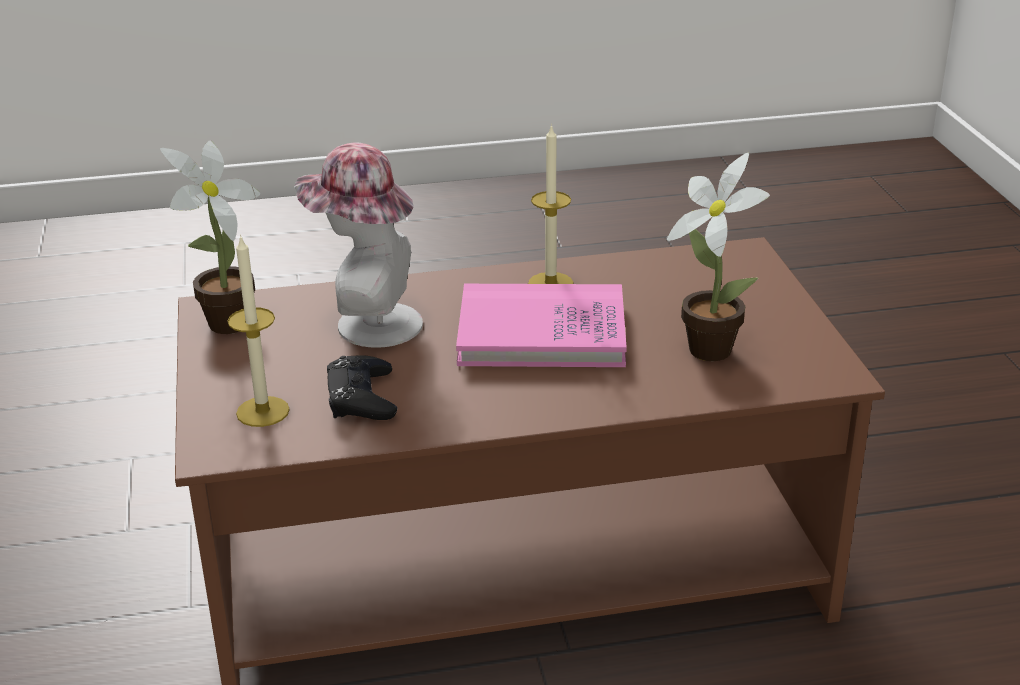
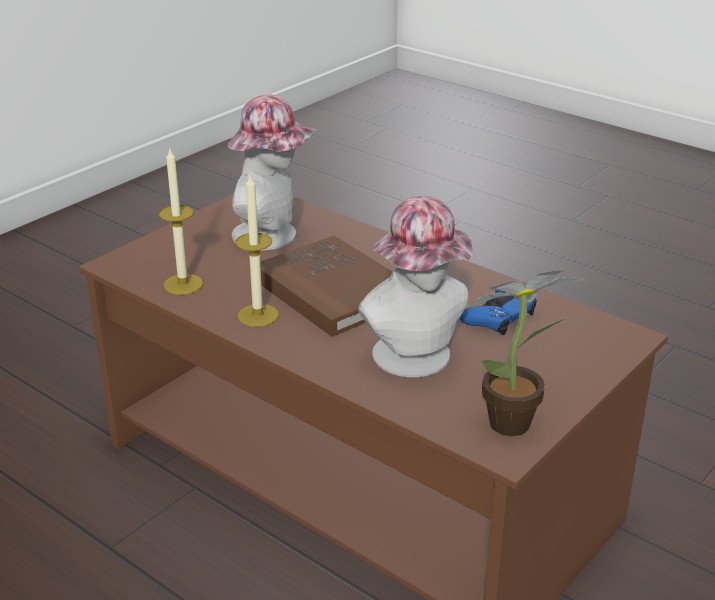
camera: 130 degrees left, 0 degrees up
candle [228,234,290,427] -> candle moved to [159,147,203,295]
black game controller [327,355,397,420] -> blue game controller [460,290,537,335]
pink book [456,284,627,367] -> brown book [260,235,392,337]
potted plant [667,152,770,361] -> hat [228,95,316,250]

